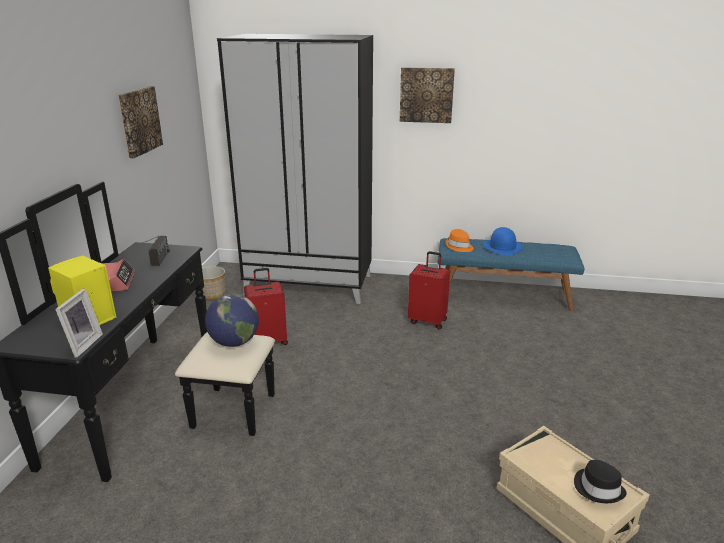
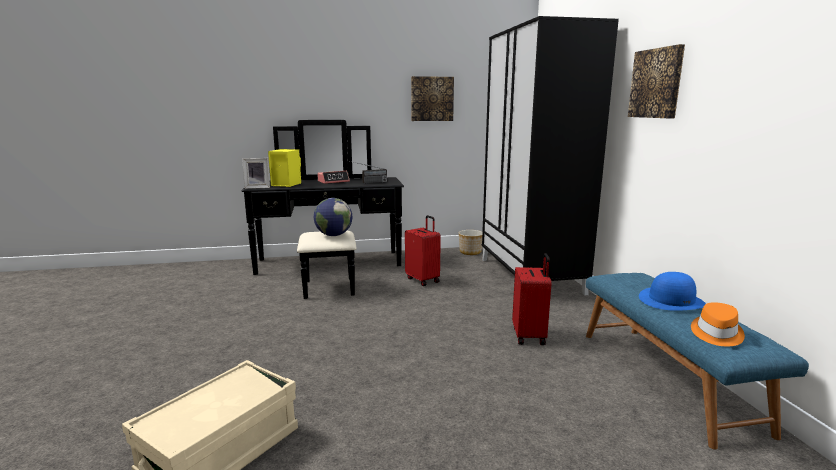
camera: 70 degrees right, 10 degrees down
orange hat [445,229,473,252] -> orange hat moved to [691,303,745,346]
black hat [574,460,627,503] -> none

